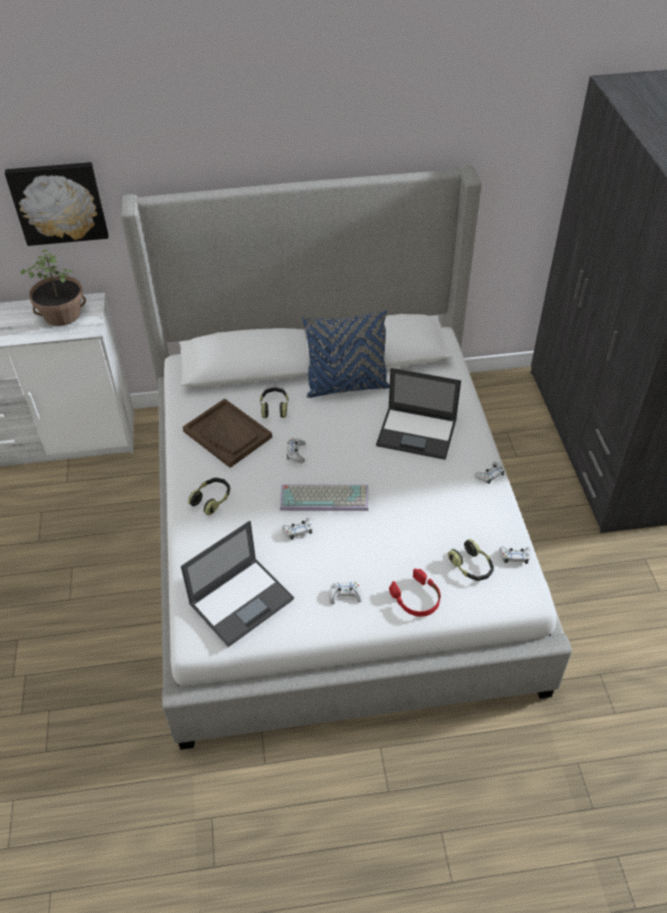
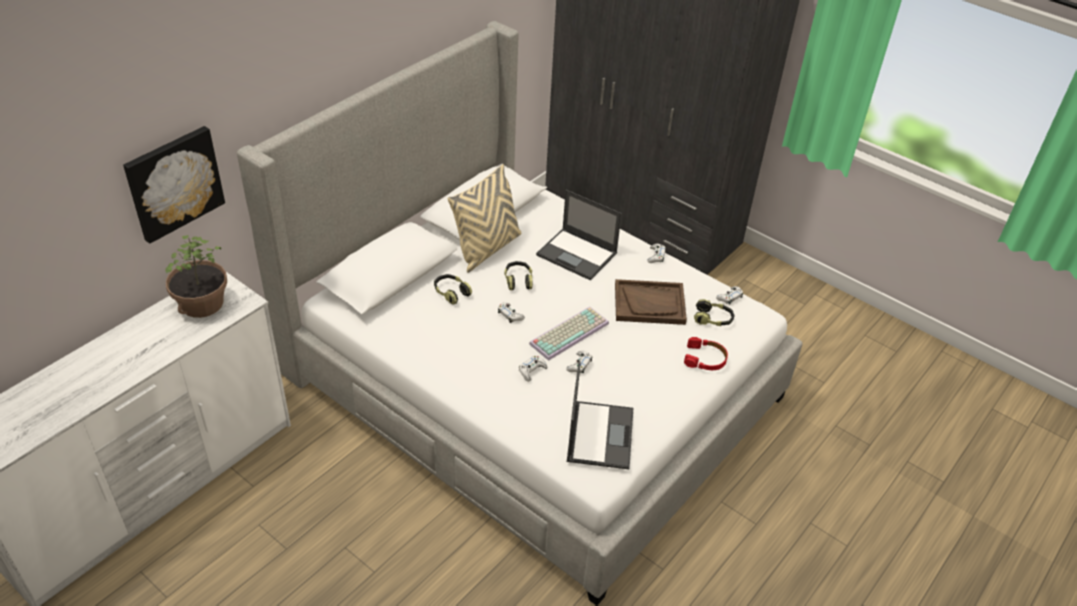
camera: 45 degrees left, 5 degrees down
brown tray [183,399,272,468] -> brown tray moved to [615,279,687,325]
headphones [188,478,230,516] -> headphones moved to [505,261,533,291]
blue pillow [302,310,390,398] -> beige pillow [447,164,521,273]
white game controller [329,582,362,604] -> white game controller moved to [519,356,547,382]
laptop [376,368,461,460] -> laptop turned 60 degrees clockwise [536,190,622,280]

